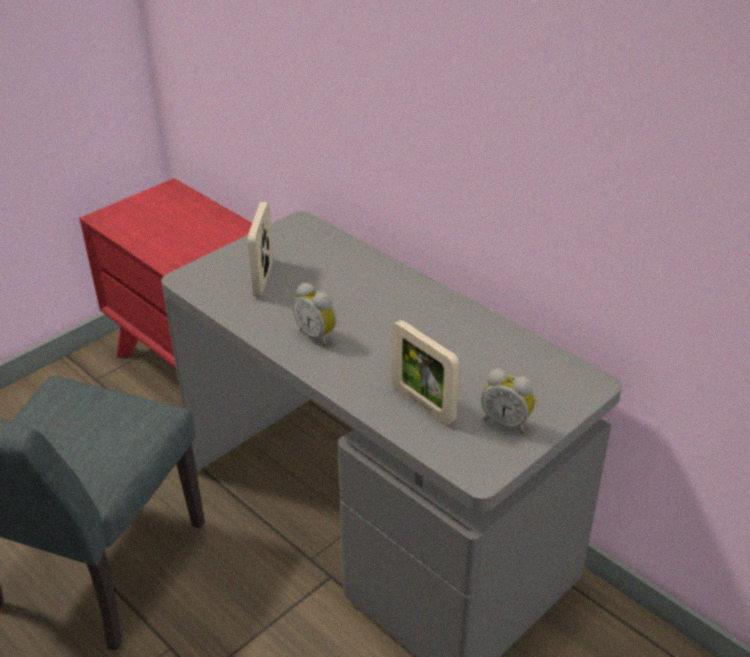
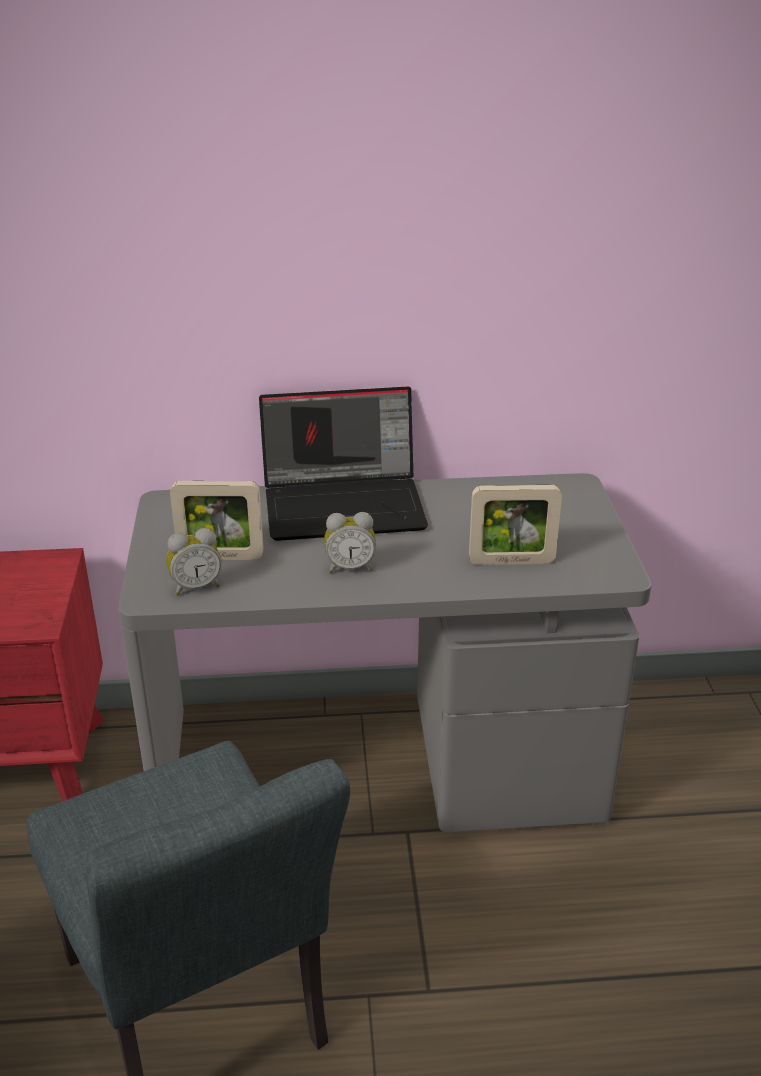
camera: 50 degrees left, 5 degrees down
picture frame [248,201,273,297] -> picture frame turned 45 degrees counterclockwise [170,481,263,560]
alarm clock [481,368,535,434] -> alarm clock moved to [166,528,222,596]
none -> laptop [259,387,428,541]

